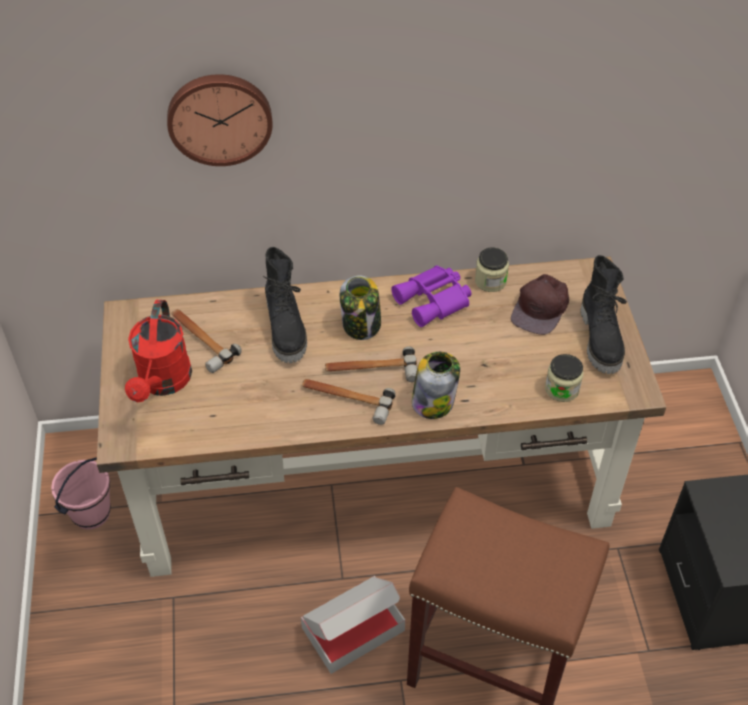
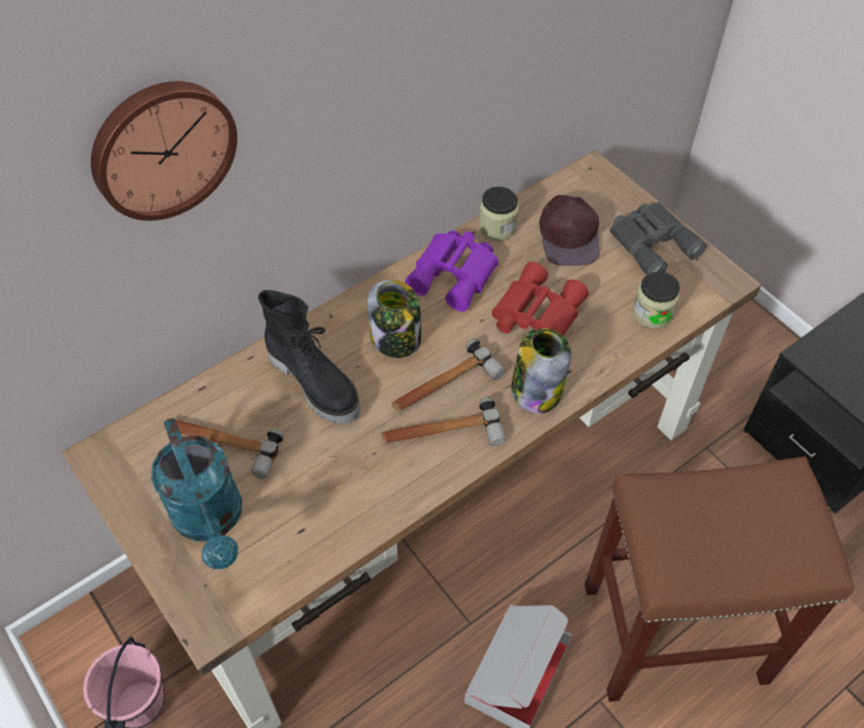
camera: 30 degrees left, 5 degrees up
red watering can [125,300,192,402] -> turquoise watering can [151,418,242,569]
black boot [580,255,627,374] -> grey binoculars [610,202,707,275]
none -> red binoculars [492,262,589,336]

